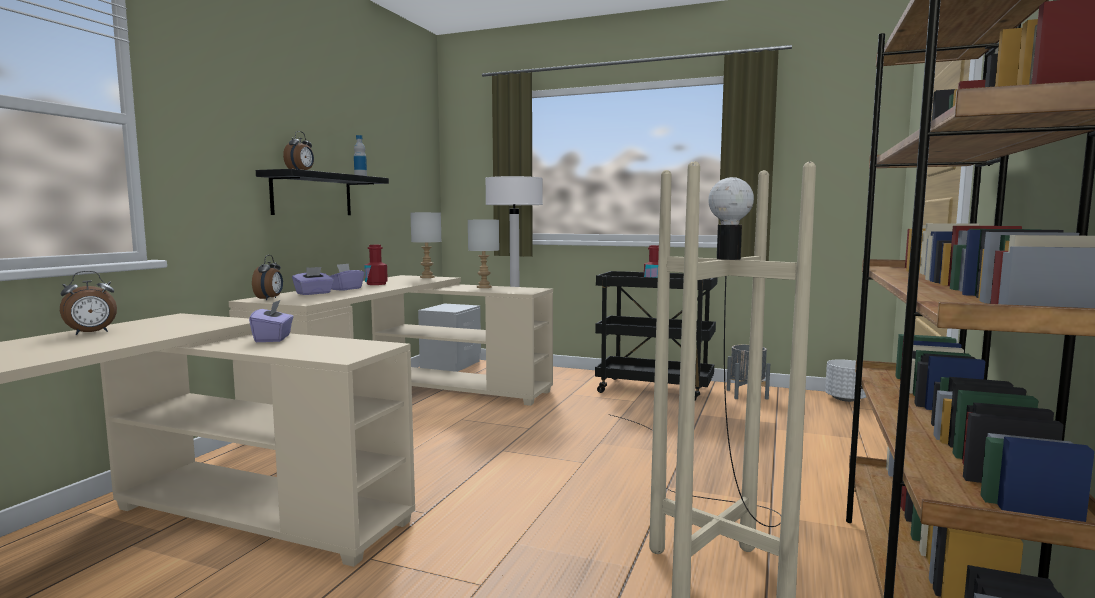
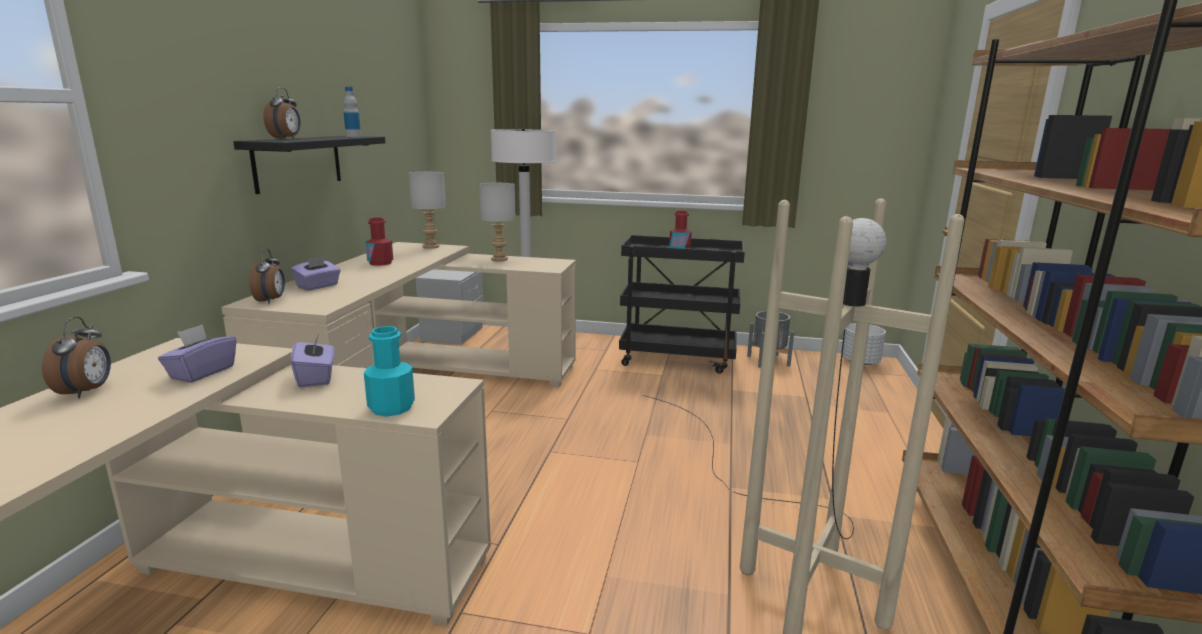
camera: 10 degrees left, 10 degrees up
alarm clock [60,271,117,335] -> alarm clock turned 45 degrees counterclockwise [42,317,111,398]
purple tissue box [330,264,364,291] -> purple tissue box moved to [158,324,236,383]
none -> turquoise bottle [364,326,415,417]

